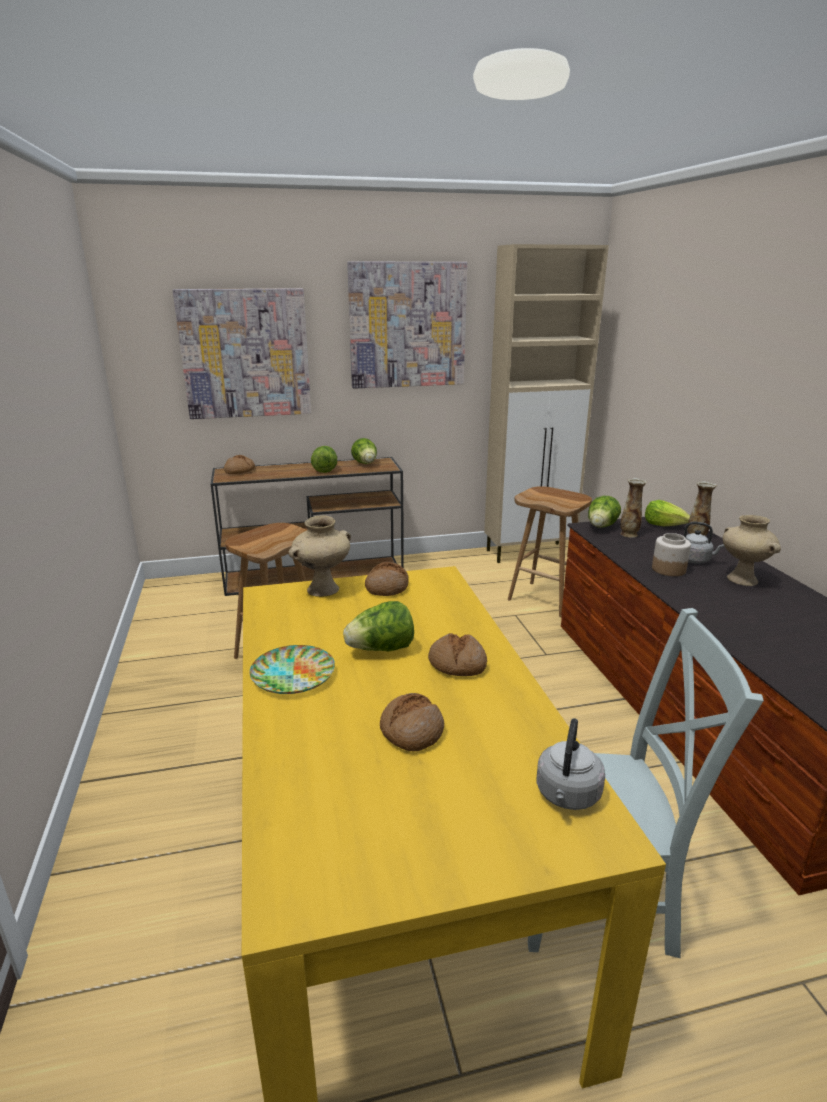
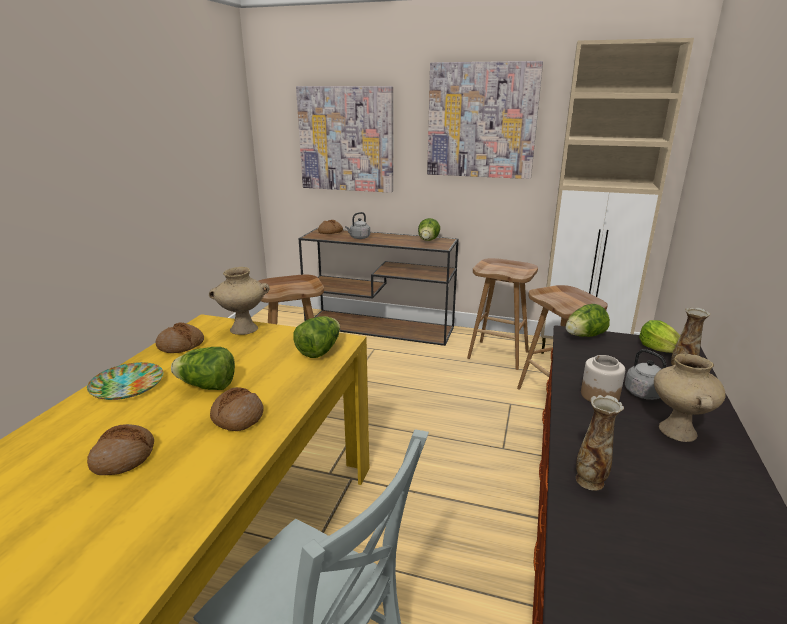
camera: 30 degrees right, 0 degrees up
lettuce [311,446,337,473] -> lettuce moved to [293,316,340,358]
bread [365,562,409,596] -> bread moved to [155,323,204,353]
grey kettle [537,718,605,810] -> grey kettle moved to [345,212,370,239]
vase [620,478,647,538] -> vase moved to [576,395,624,490]
none -> brown stool [467,258,538,370]

